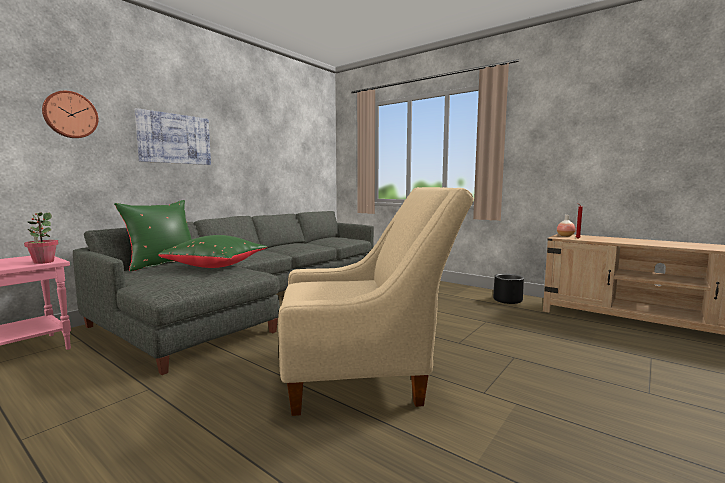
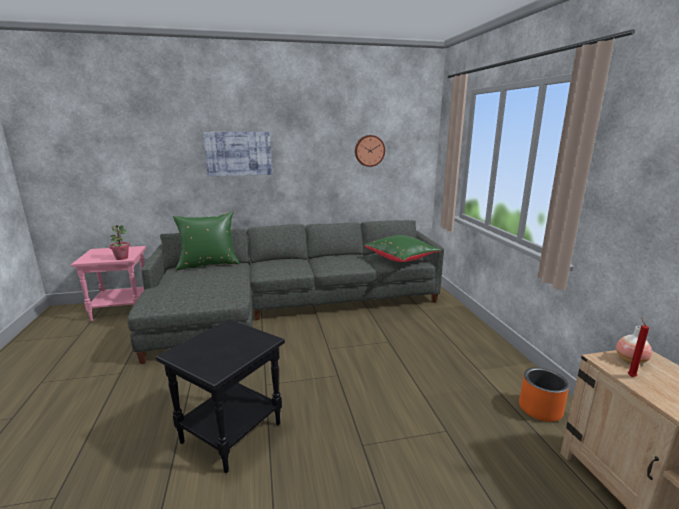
camera: 40 degrees right, 10 degrees up
wall clock [42,91,98,138] -> wall clock moved to [355,135,385,167]
green pillow [158,235,267,268] -> green pillow moved to [364,235,441,262]
beige armchair [278,187,474,416] -> black side table [156,319,285,473]
black planter [493,274,524,304] -> orange planter [519,367,569,422]

